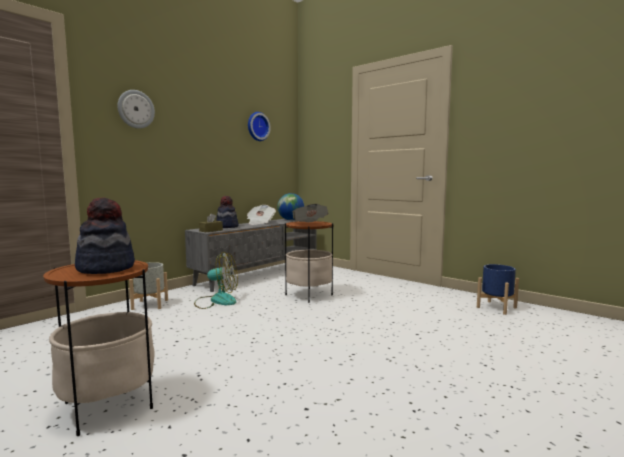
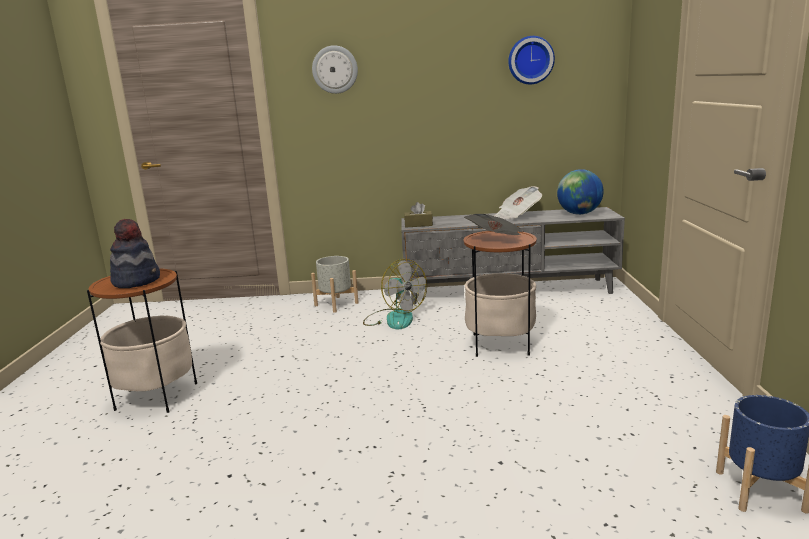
camera: 50 degrees right, 10 degrees up
hat [216,196,239,228] -> none

